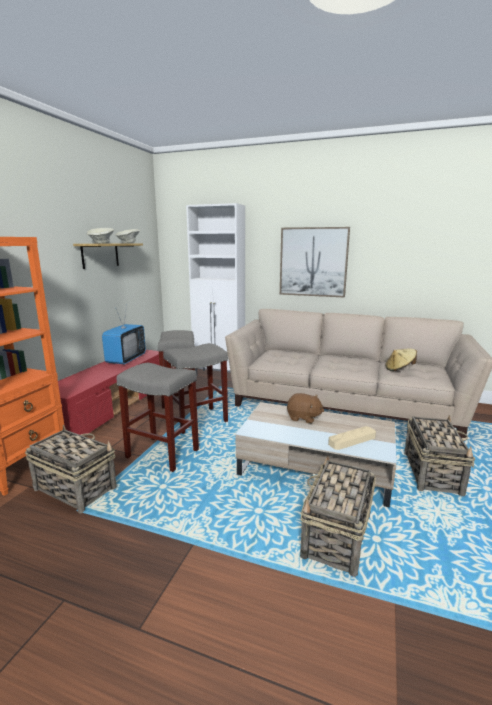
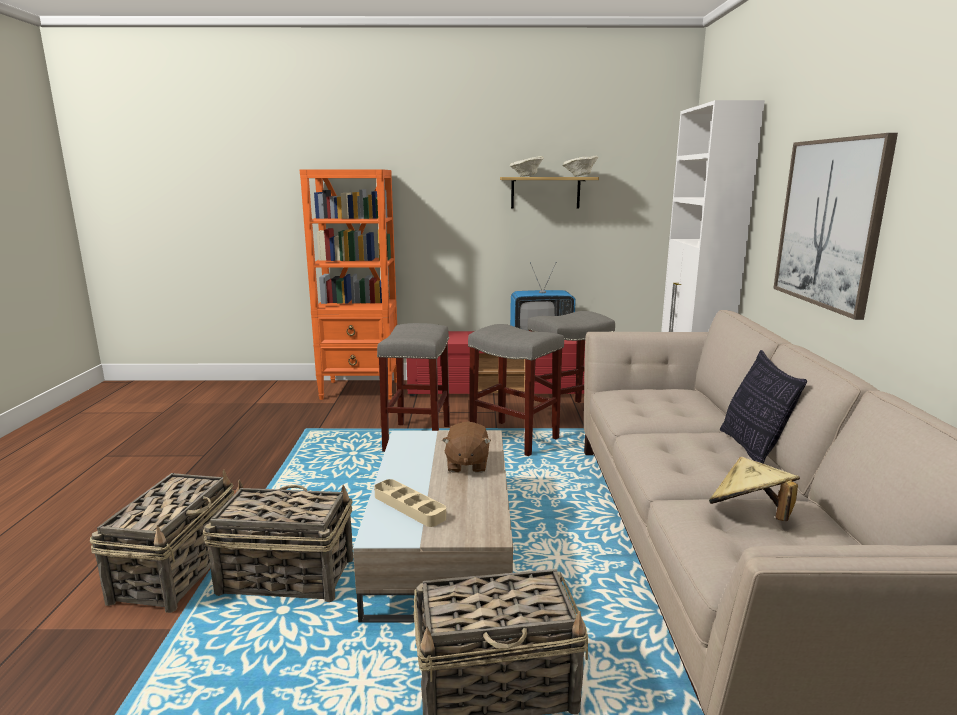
camera: 70 degrees right, 0 degrees up
basket [25,425,117,513] -> basket moved to [90,470,235,613]
none -> pillow [720,350,807,464]

